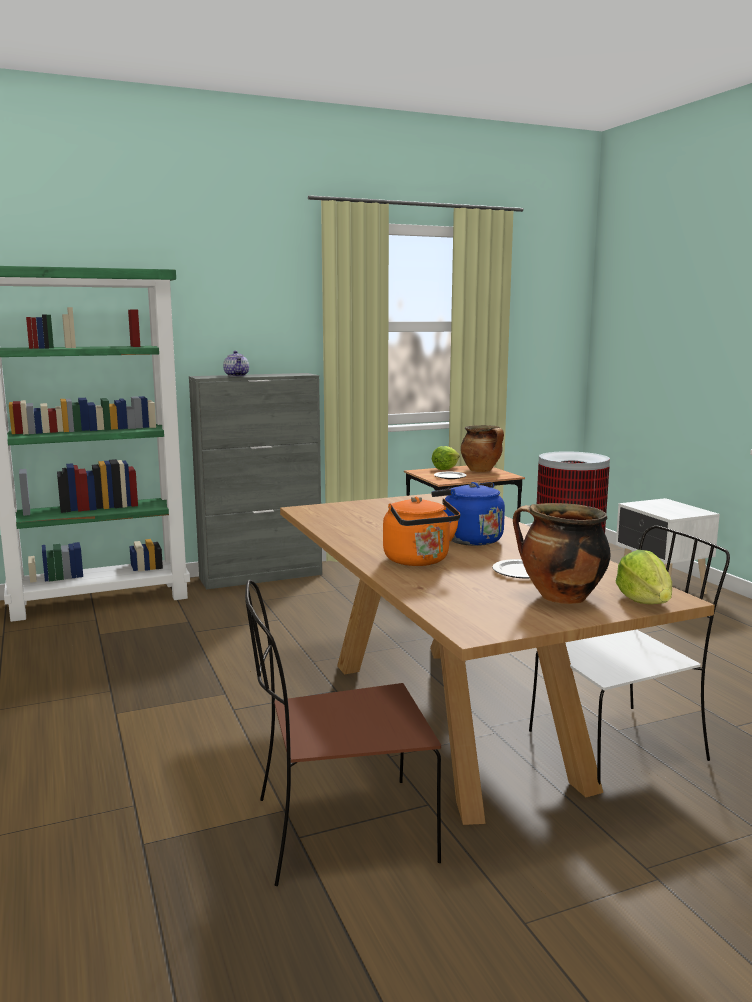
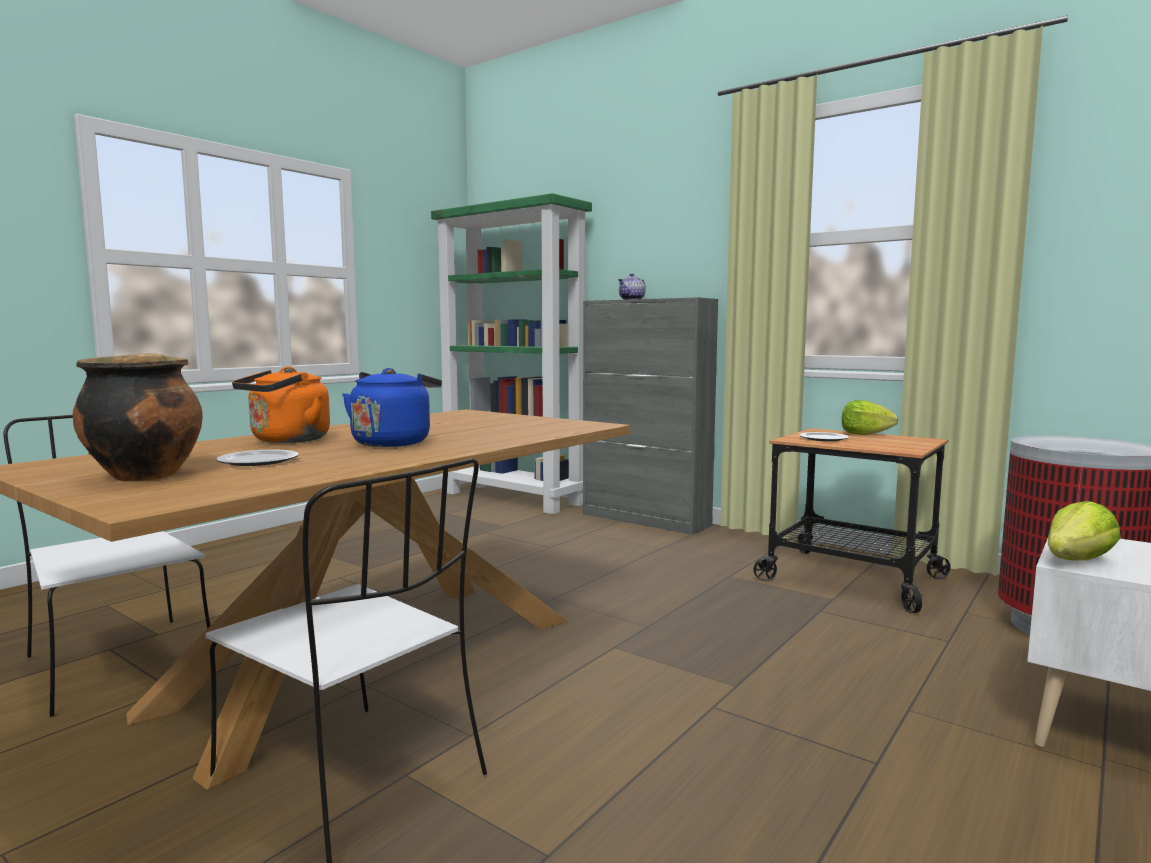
camera: 60 degrees right, 5 degrees down
brown chair [245,580,441,886] -> white chair [3,415,211,717]
cooking pot [461,425,504,472] -> none
lettuce [615,550,672,604] -> lettuce moved to [1048,501,1121,560]

